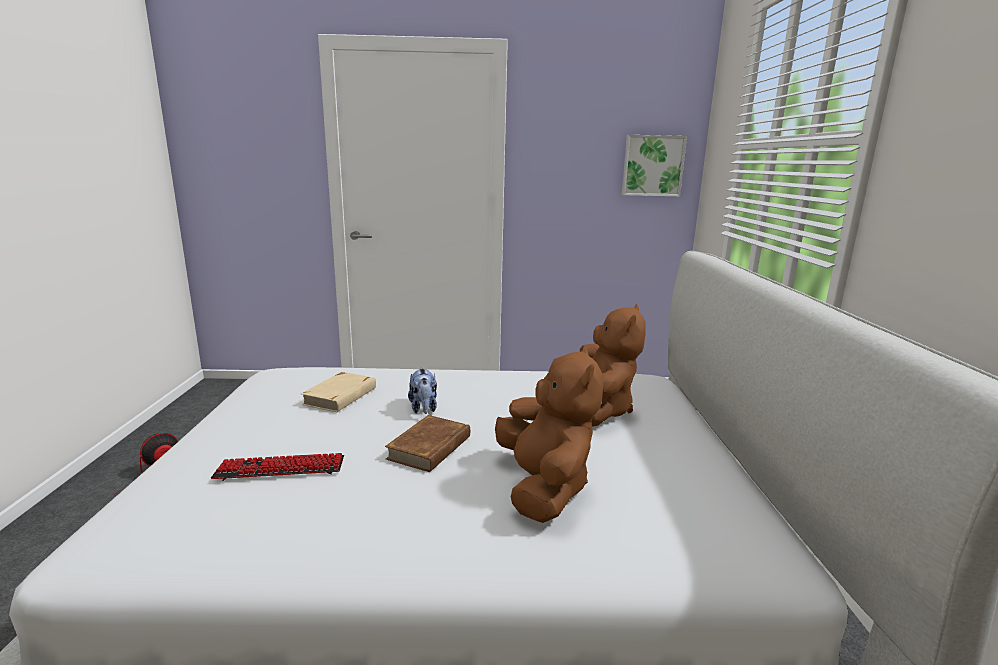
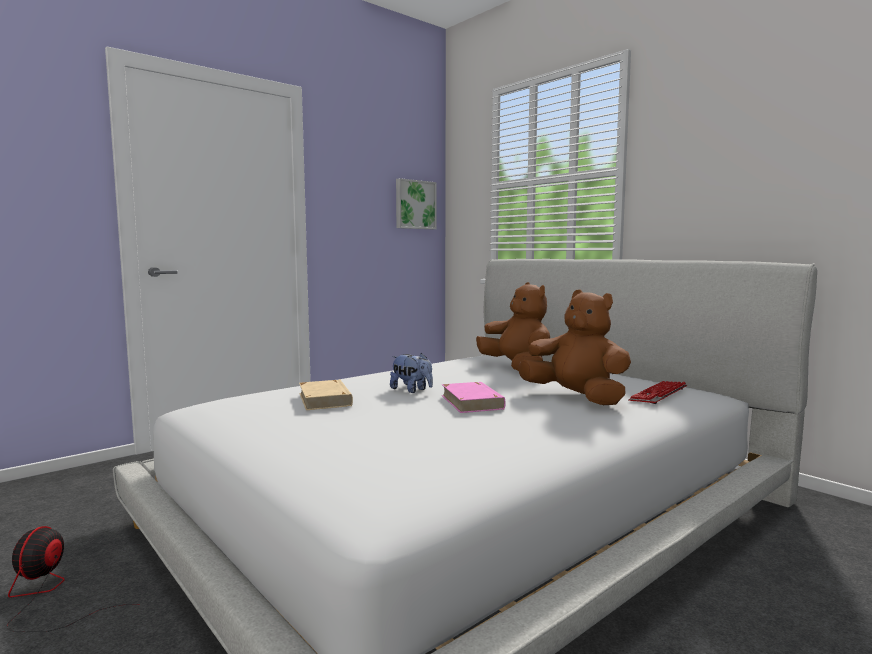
camera: 40 degrees left, 10 degrees down
keyboard [211,453,344,481] -> keyboard moved to [628,381,687,404]
brown book [385,415,470,472] -> pink book [442,382,506,413]

